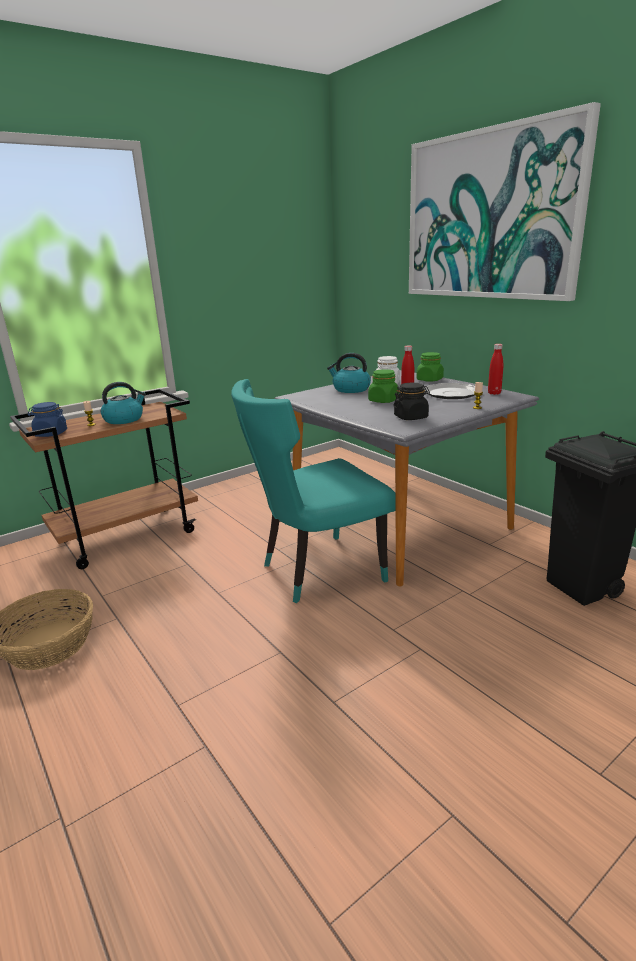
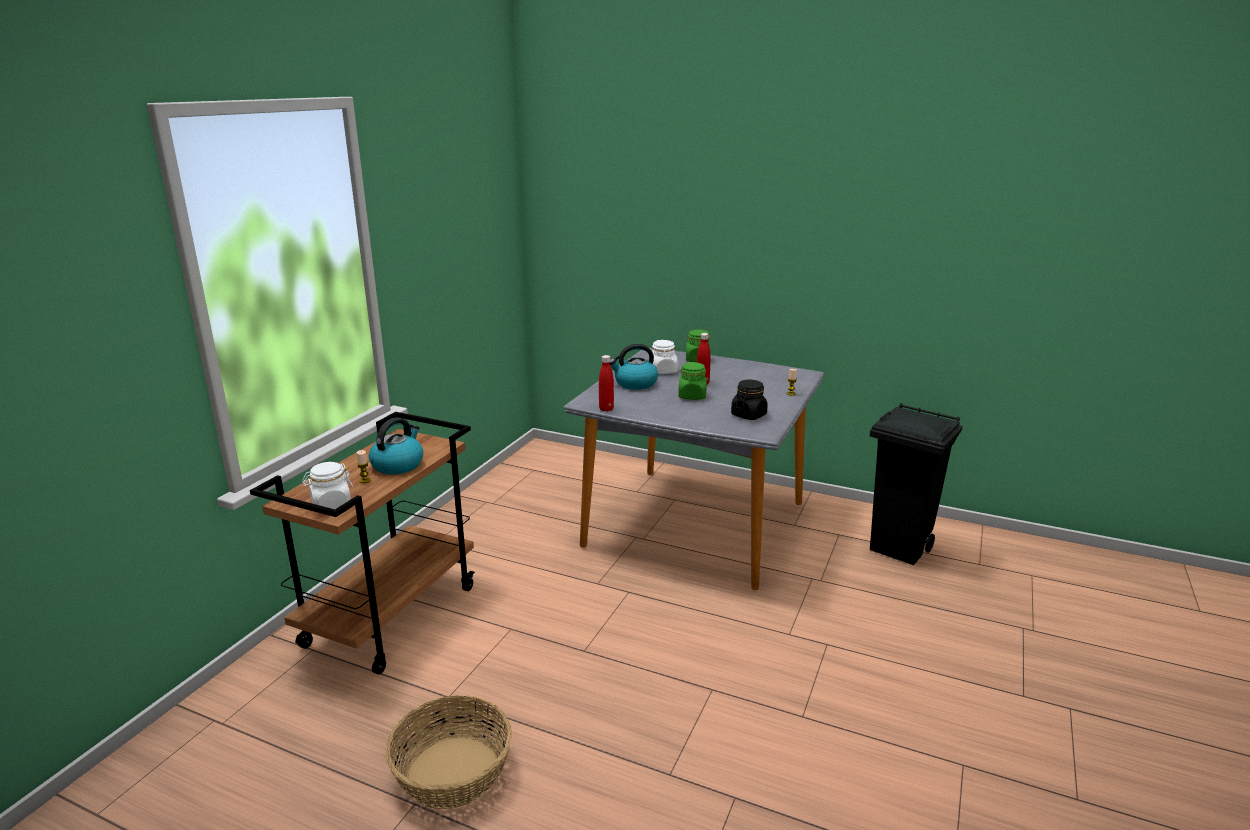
camera: 30 degrees left, 0 degrees up
blue jar [28,402,67,437] -> white jar [302,462,353,509]
turquoise chair [231,379,395,603] -> none
picture [409,102,601,301] -> none
plate [425,383,475,399] -> none
red bottle [488,344,503,395] -> red bottle moved to [599,355,614,412]

